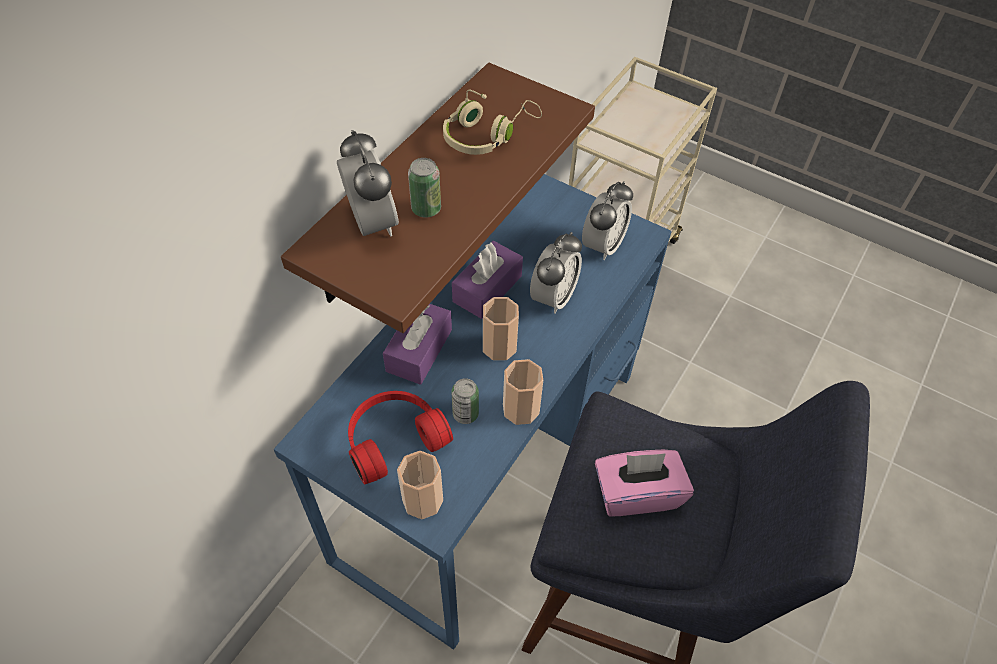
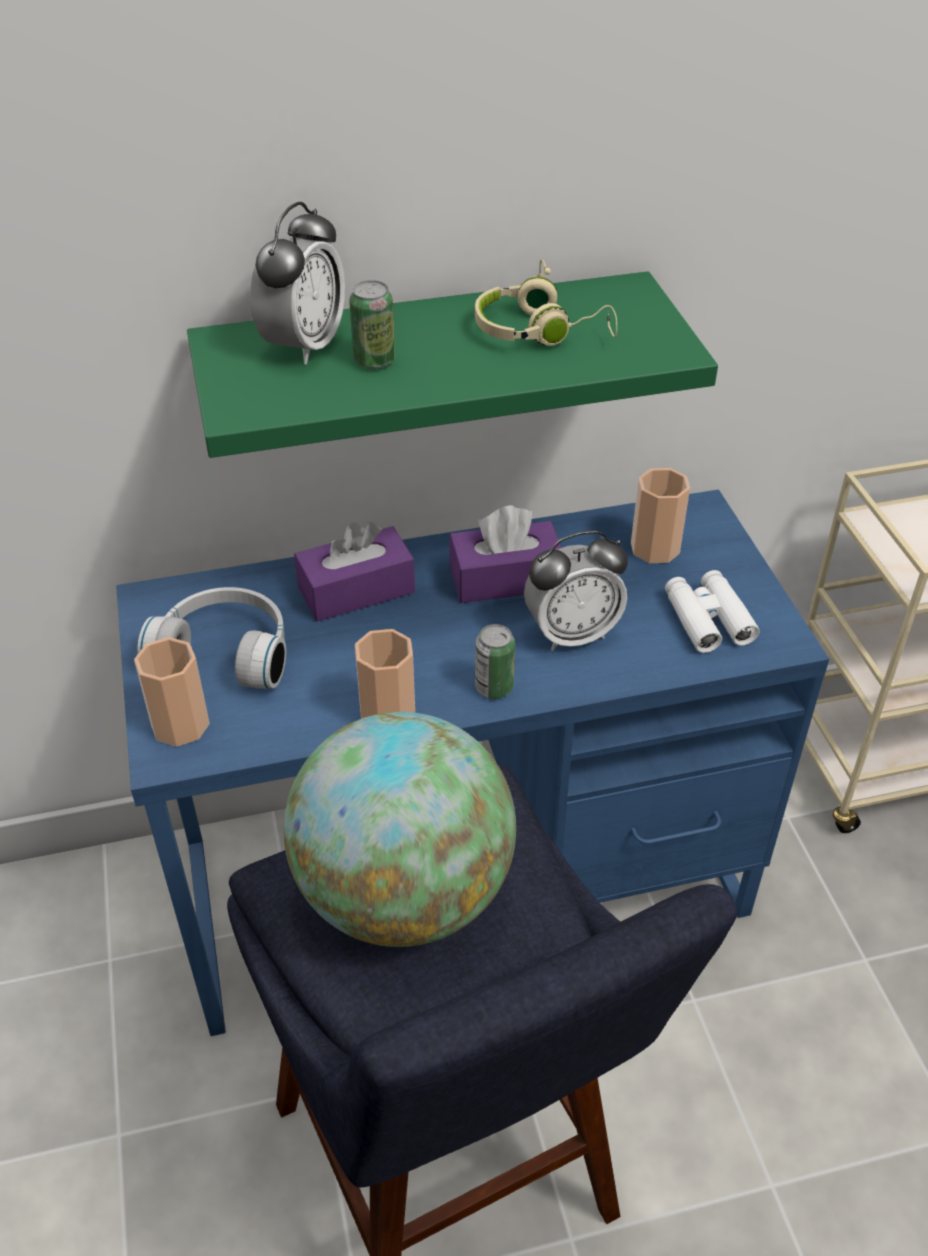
camera: 45 degrees right, 10 degrees down
brown shelf [281,63,595,333] -> green shelf [187,271,718,458]
red headphones [348,391,453,485] -> white headphones [137,587,286,689]
can [452,378,479,424] -> can moved to [475,624,515,699]
cup [483,297,519,360] -> cup moved to [631,468,690,563]
alarm clock [582,181,633,260] -> white binoculars [665,570,759,653]
pink tissue box [595,450,694,517] -> globe [284,712,516,947]

